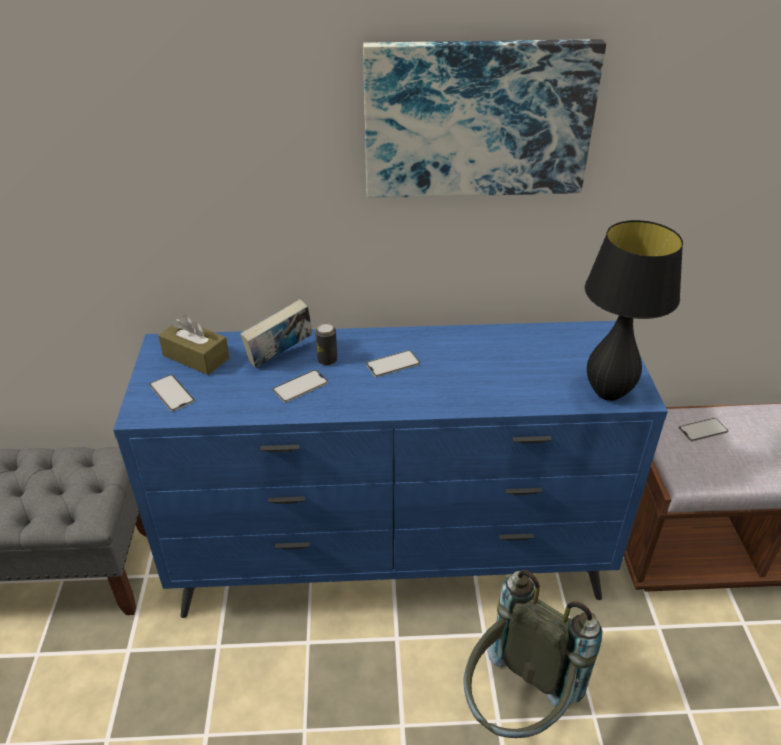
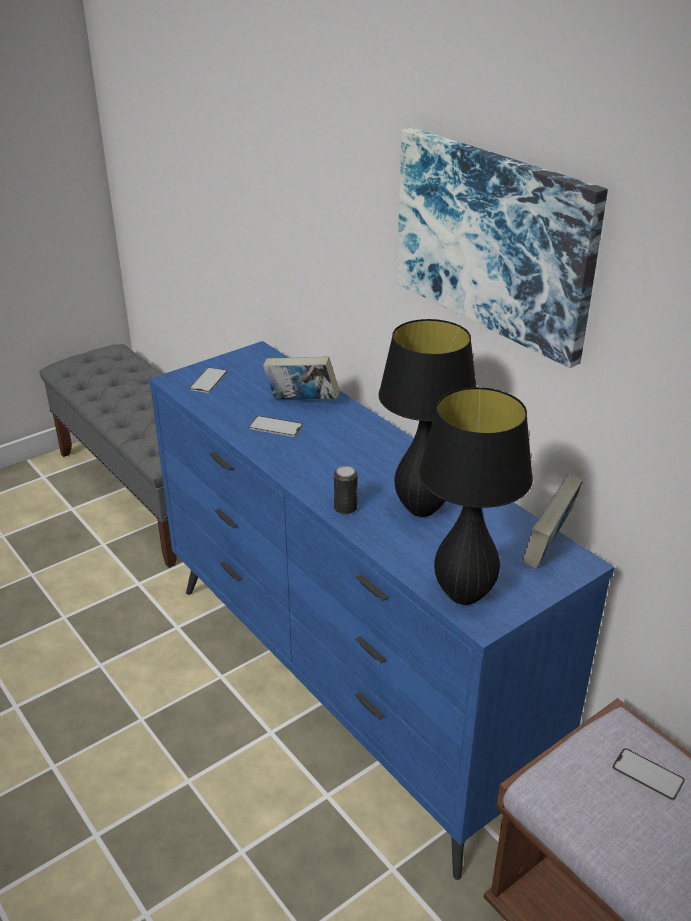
camera: 55 degrees right, 5 degrees down
brown tissue box [158,315,230,375] -> none
can [315,323,337,365] -> can moved to [334,466,357,514]
phone [366,350,420,377] -> none
grey backpack [463,570,603,738] -> none
none -> black table lamp [378,319,477,517]
none -> book [523,473,583,569]

